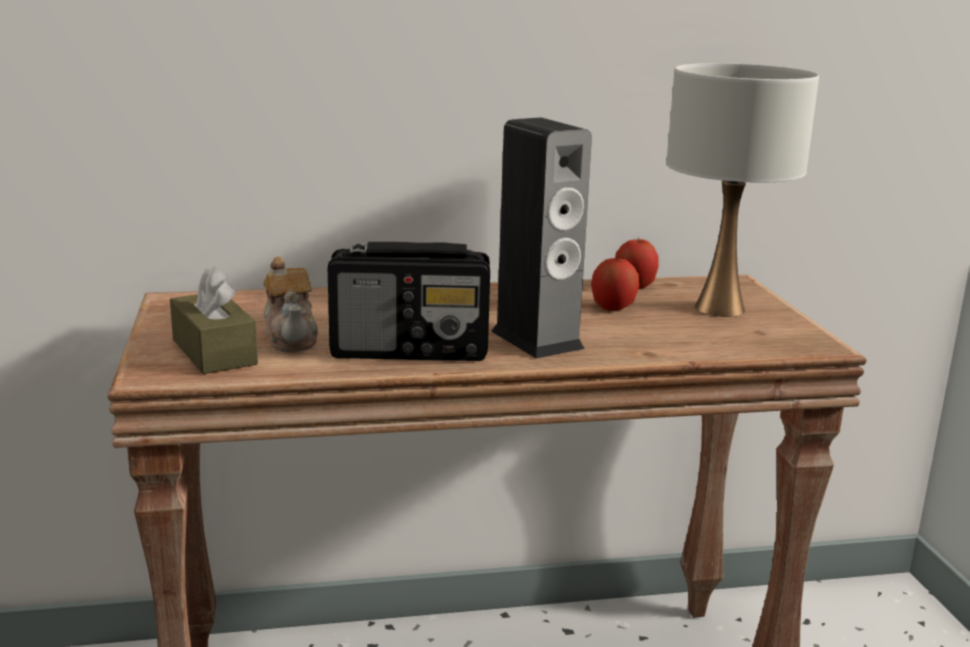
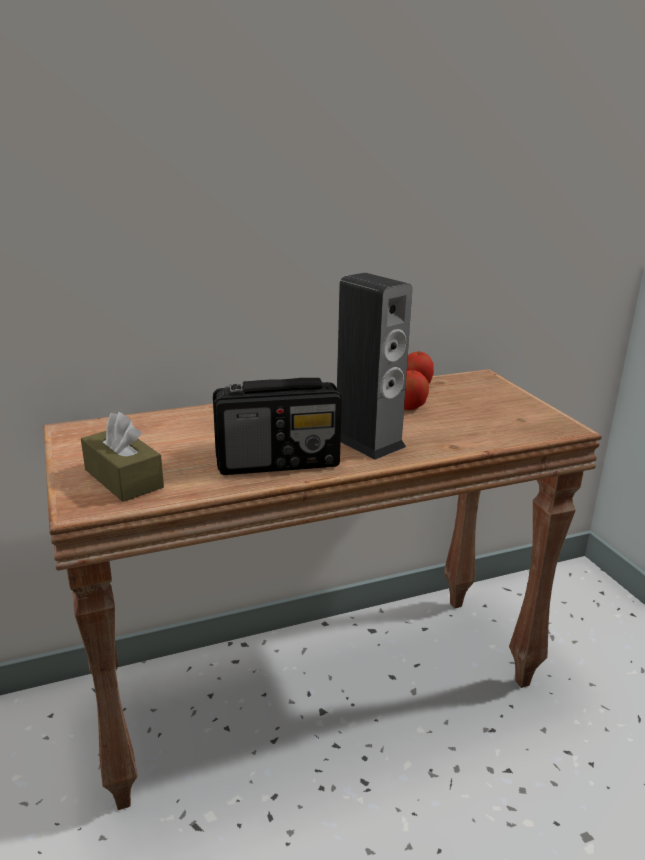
camera: 10 degrees left, 5 degrees up
teapot [263,257,318,352] -> none
white table lamp [666,63,819,317] -> none

